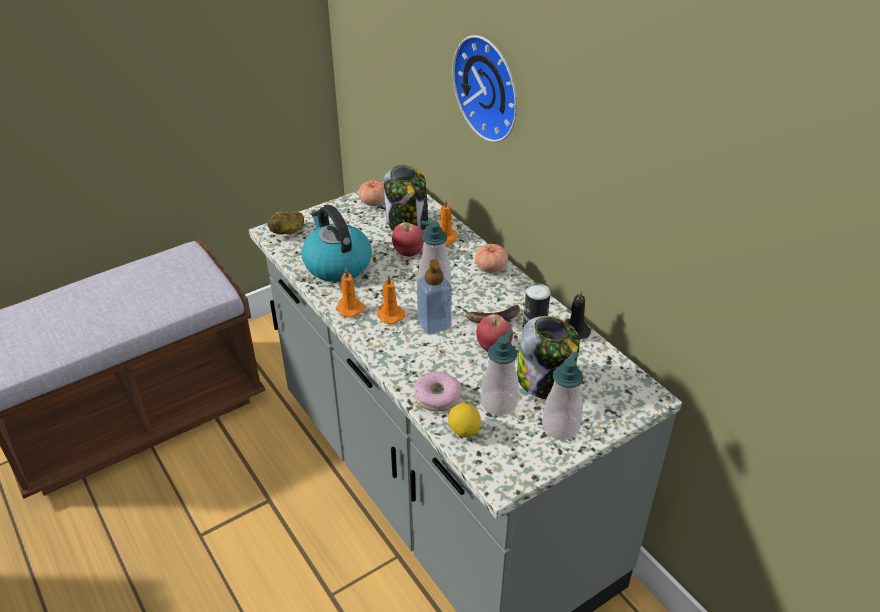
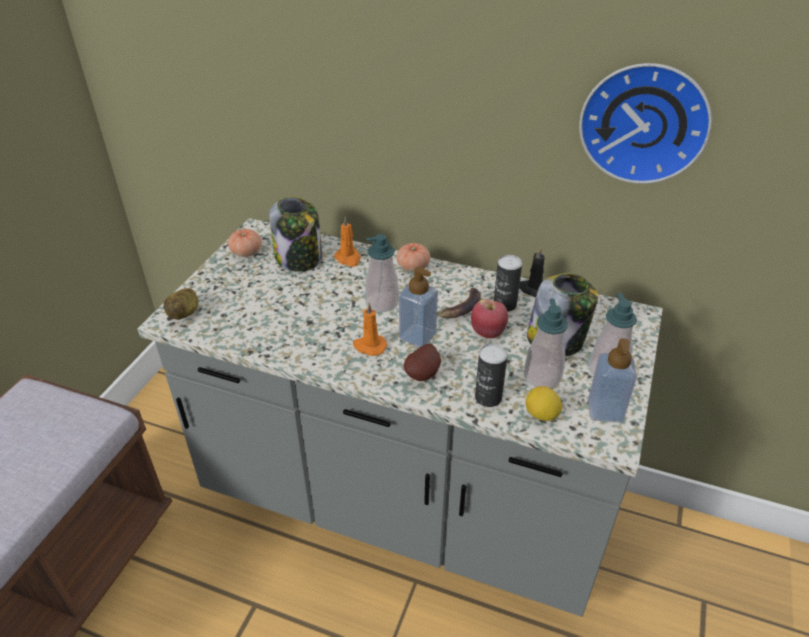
camera: 35 degrees left, 0 degrees up
kettle [301,205,372,282] -> none
orange candle [336,268,365,318] -> none
apple [392,222,424,257] -> none
donut [414,372,462,411] -> can [475,344,508,407]
wall clock [452,35,517,142] -> wall clock moved to [579,63,712,184]
none -> potato [404,344,441,381]
none -> soap dispenser [588,338,637,423]

